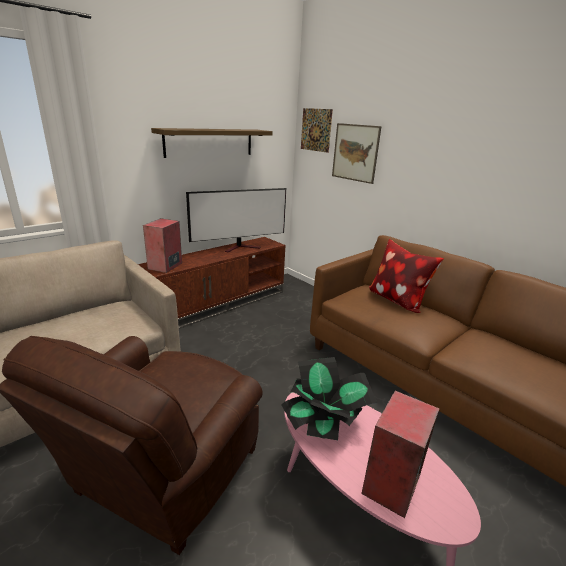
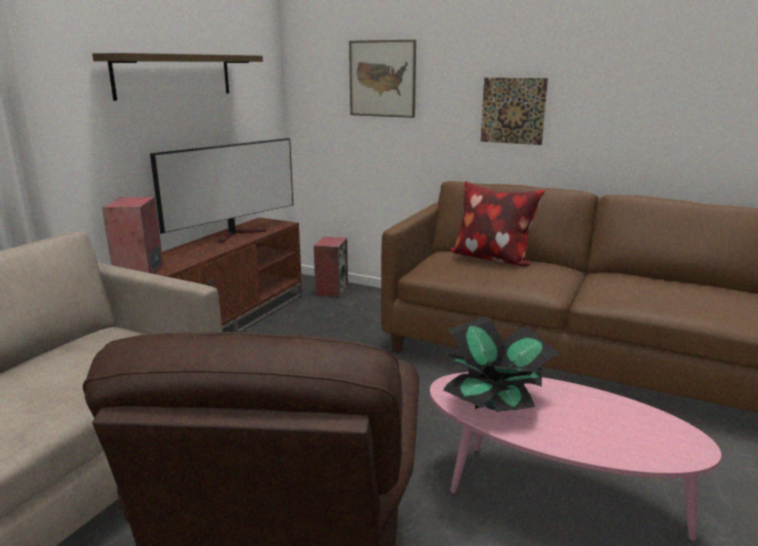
camera: 20 degrees left, 5 degrees down
picture [301,108,333,153] -> picture moved to [481,78,548,145]
speaker [361,391,439,518] -> speaker moved to [314,237,348,298]

